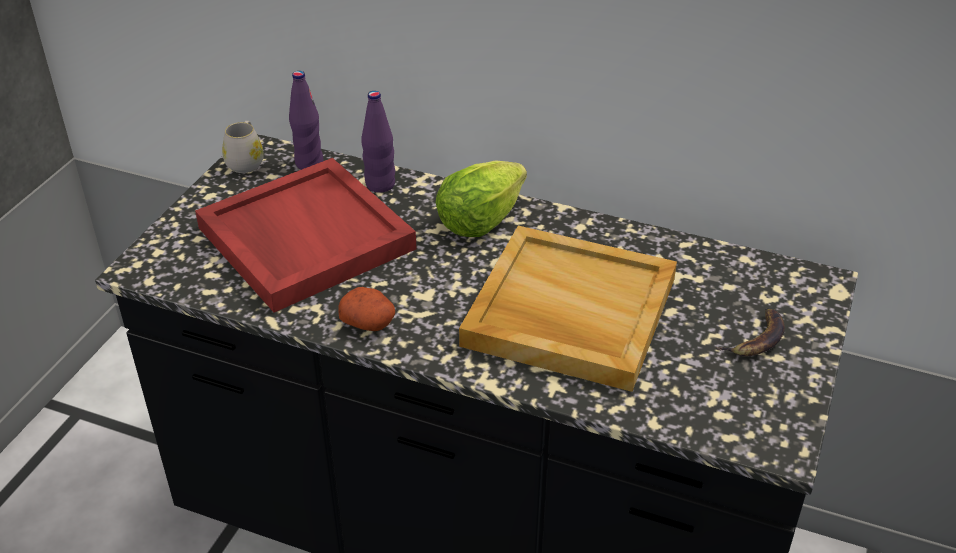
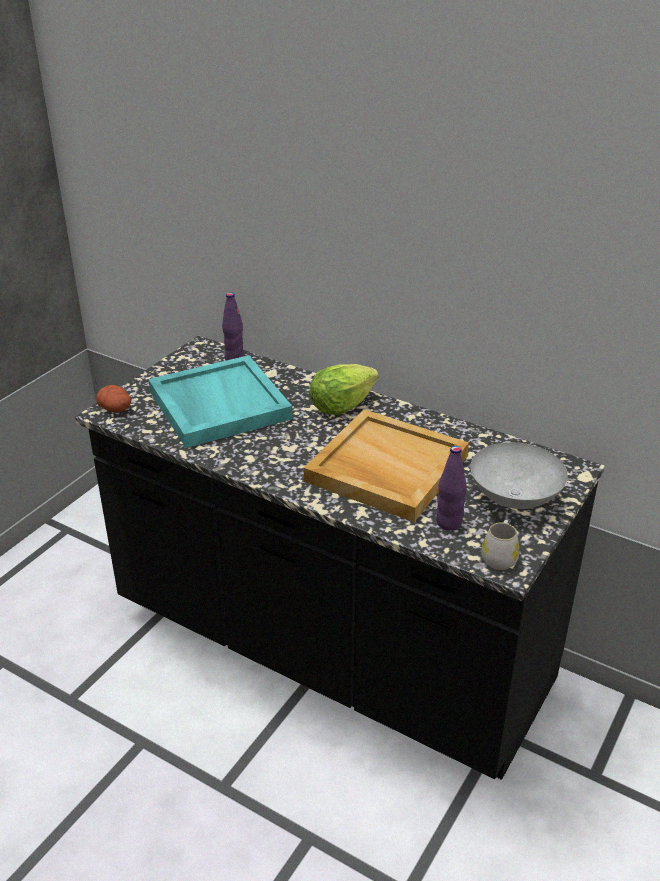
camera: 10 degrees right, 5 degrees down
red tray [195,158,416,312] -> turquoise tray [148,355,293,448]
white mug [222,121,264,173] -> white mug moved to [481,520,520,570]
potato [338,287,395,331] -> potato moved to [96,385,131,413]
purple bottle [362,91,395,193] -> purple bottle moved to [436,446,466,531]
banana [716,308,785,356] -> grey bowl [470,442,568,509]

